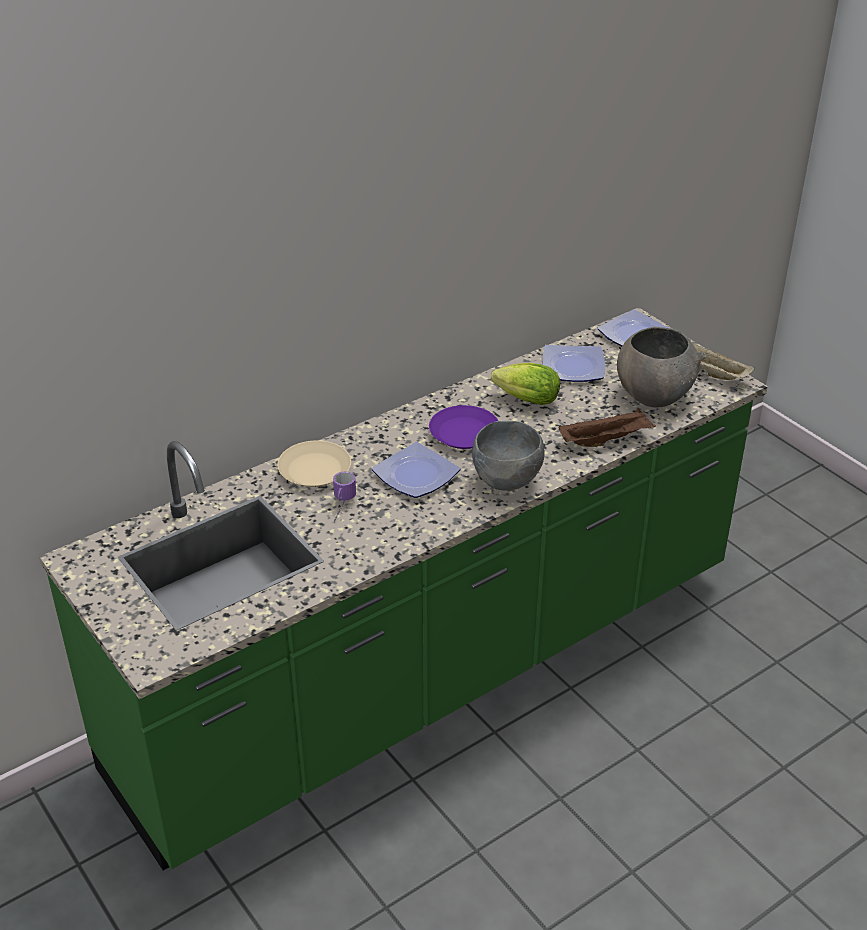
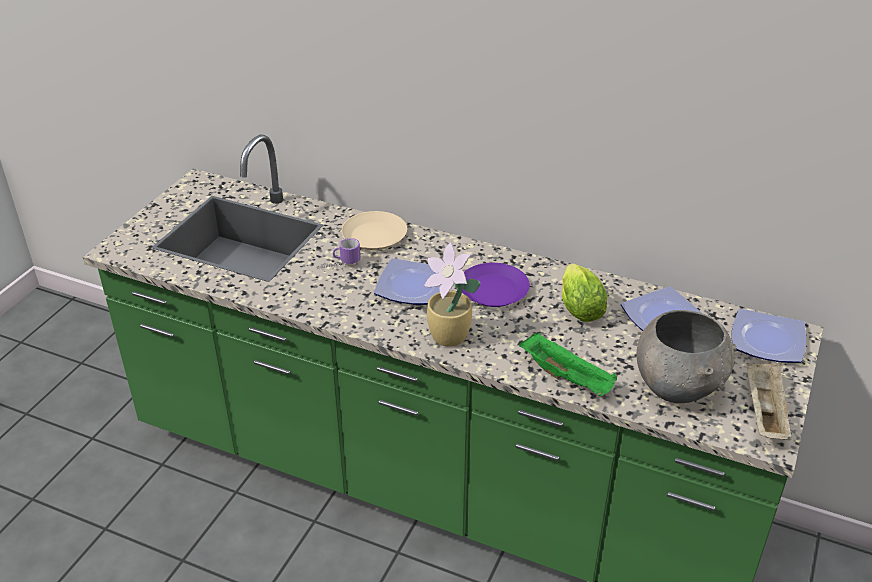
camera: 60 degrees right, 0 degrees up
grey bowl [472,421,545,491] -> potted plant [424,242,481,347]
brown tray [559,408,656,447] -> green tray [519,333,617,396]

